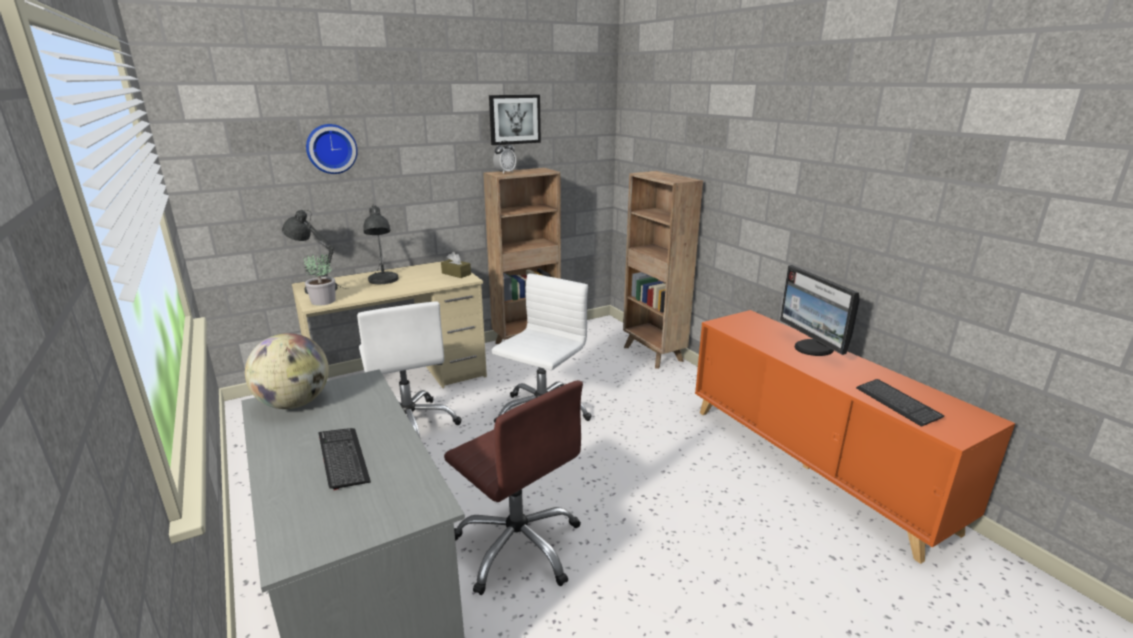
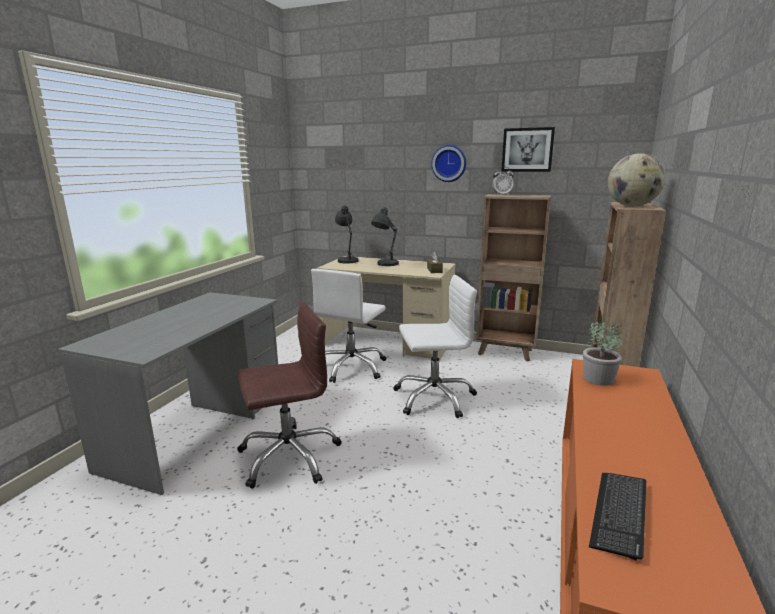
camera: 50 degrees right, 5 degrees down
globe [245,333,329,409] -> globe moved to [608,153,666,206]
potted plant [304,253,336,306] -> potted plant moved to [583,320,622,386]
wall clock [306,124,358,174] -> wall clock moved to [431,145,466,182]
keyboard [319,428,371,490] -> none
brown office chair [444,380,583,595] -> brown office chair turned 120 degrees counterclockwise [237,302,342,489]
monitor [780,265,860,356] -> none

